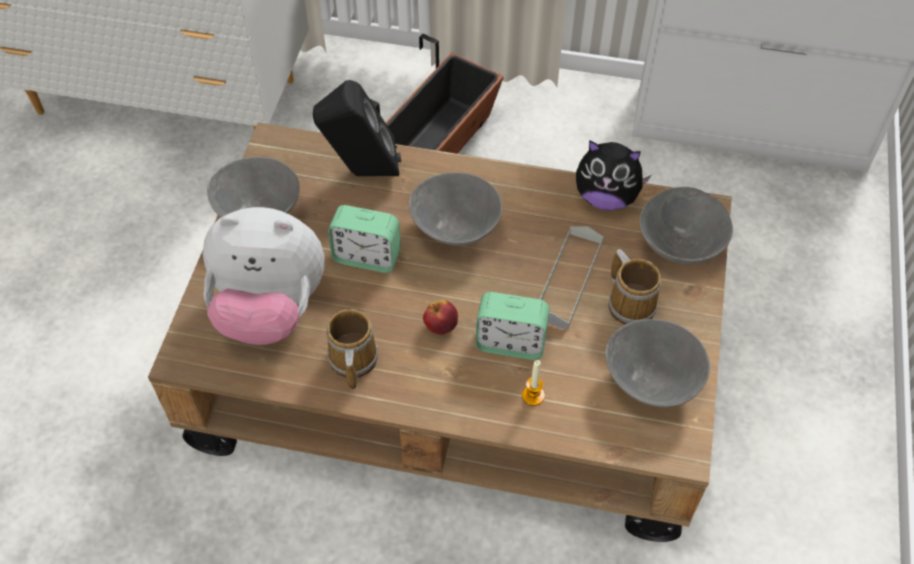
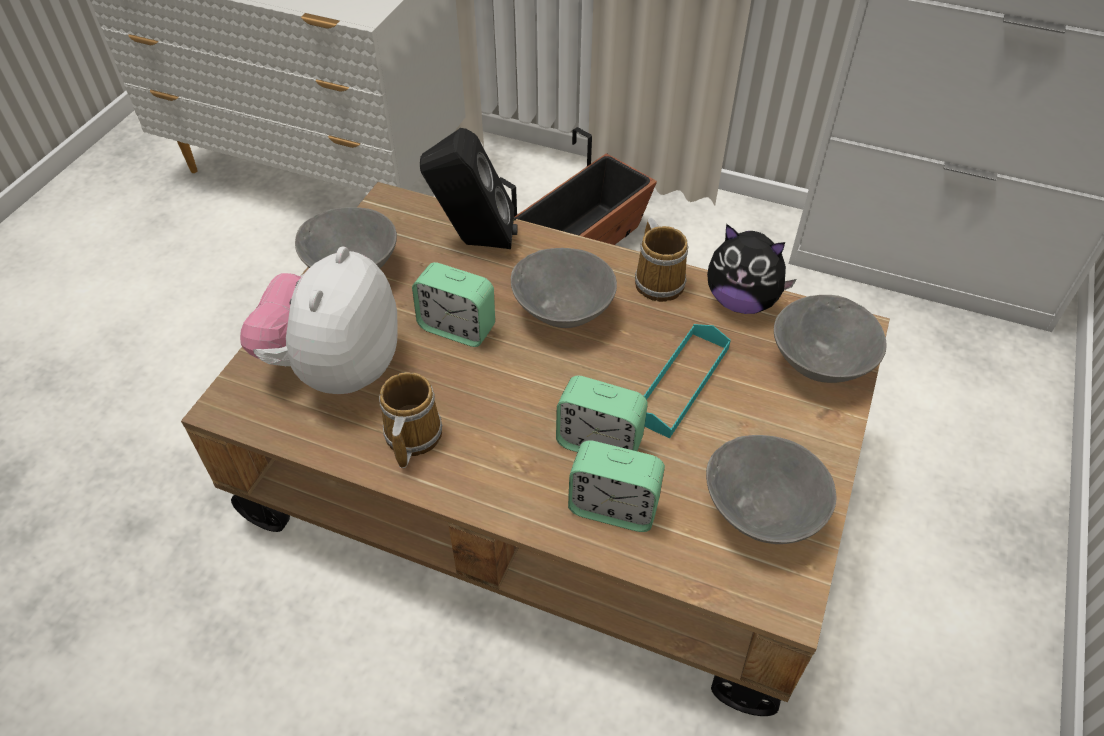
camera: 10 degrees right, 5 degrees down
plush toy [203,207,325,345] -> plush toy turned 90 degrees clockwise [240,246,397,394]
apple [423,300,458,335] -> none
candle [522,360,545,406] -> alarm clock [568,440,665,532]
grey tray [540,226,604,330] -> turquoise tray [644,324,731,439]
mug [609,249,662,325] -> mug moved to [635,218,689,302]

